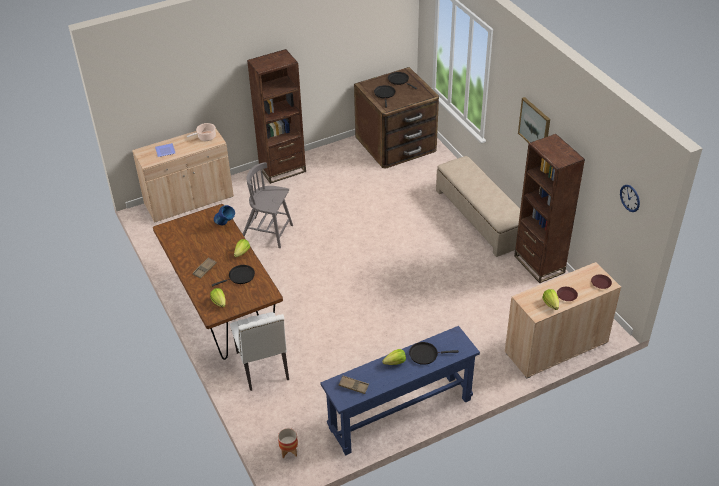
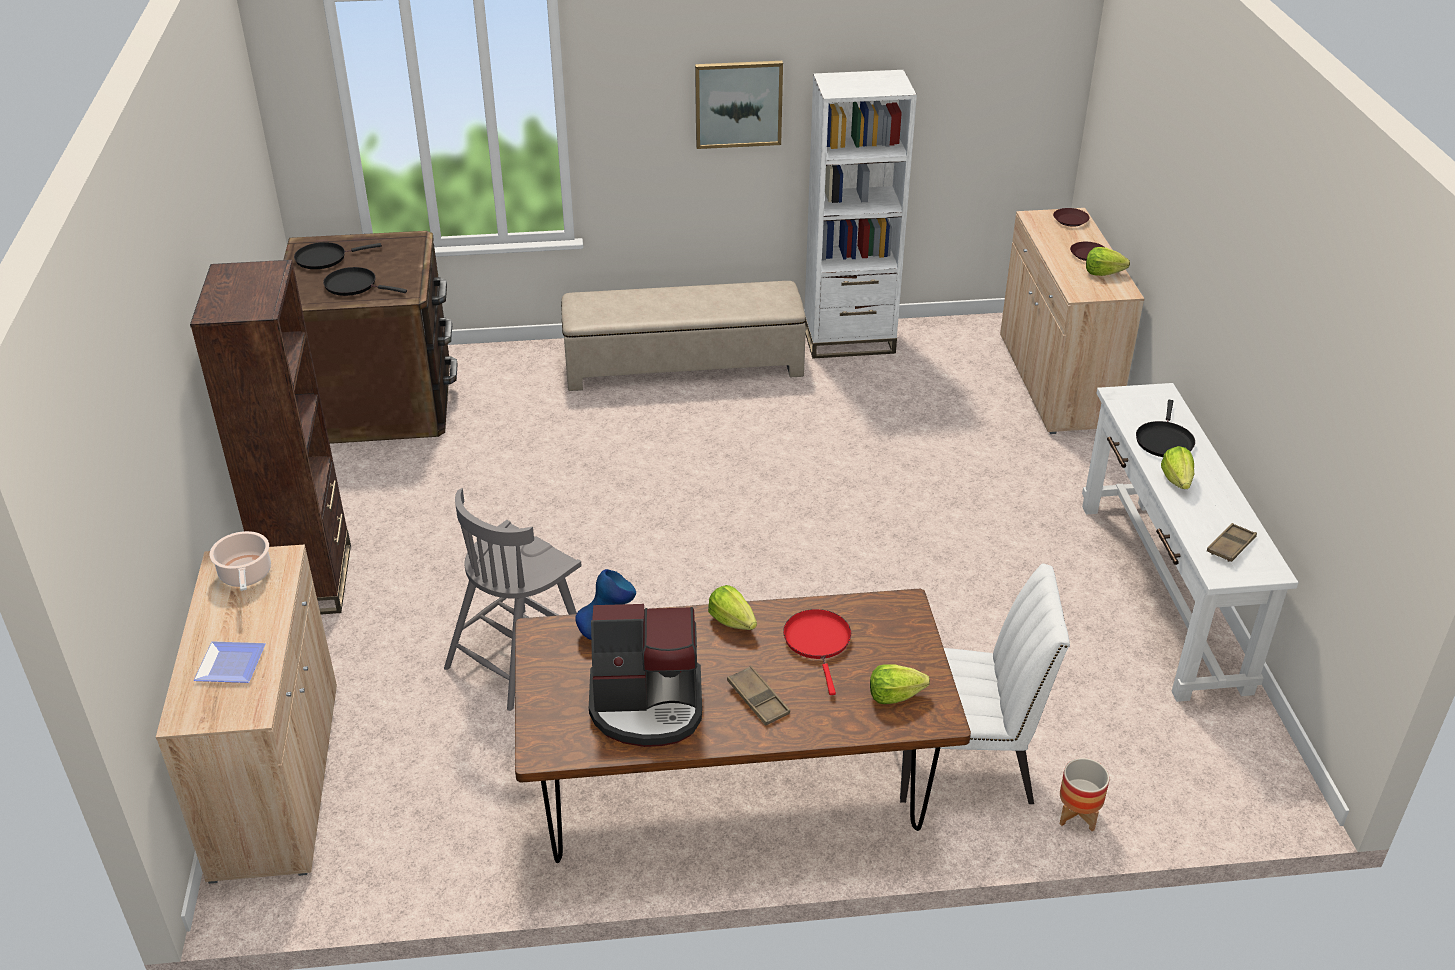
camera: 70 degrees left, 5 degrees down
black frying pan [212,265,255,287] -> red frying pan [783,609,851,695]
planter [278,428,298,458] -> planter moved to [1059,758,1110,831]
blue console table [320,326,480,456] -> white console table [1082,383,1298,702]
brown bookcase [514,134,585,283] -> white bookcase [805,70,917,359]
wall clock [620,185,640,212] -> none
none -> coffee machine [589,604,702,747]

